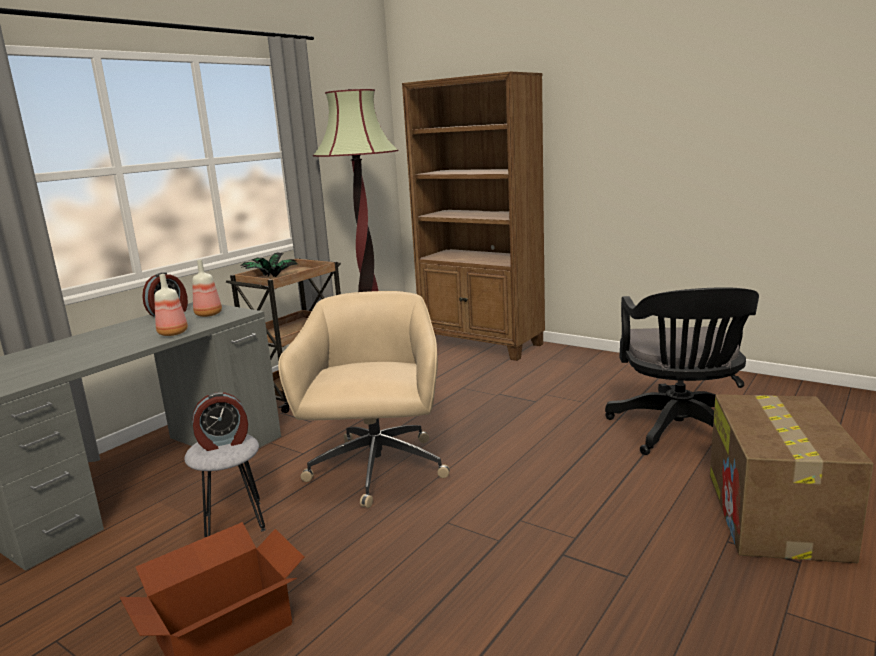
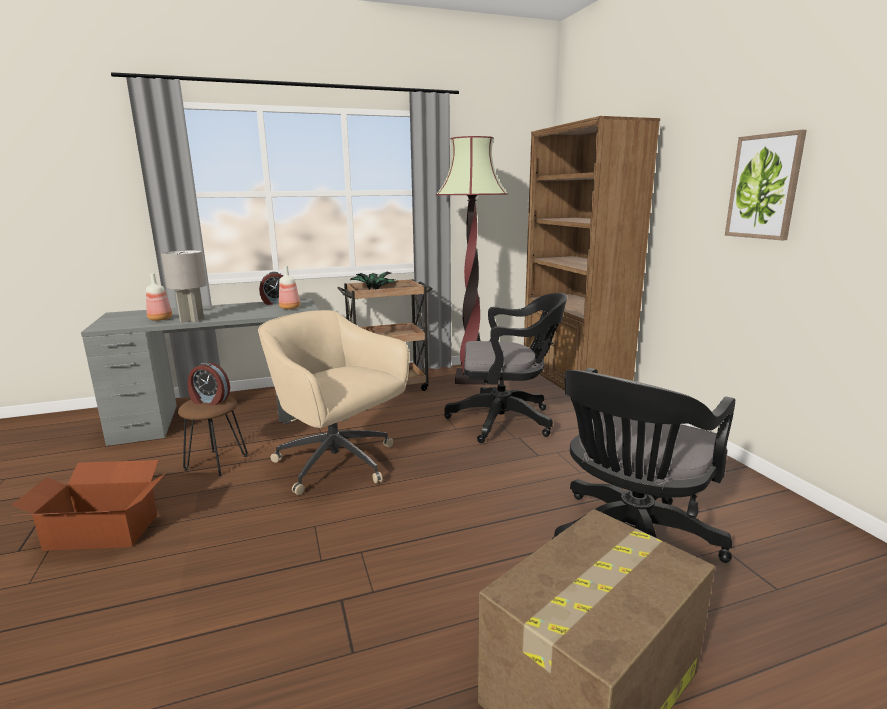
camera: 35 degrees right, 0 degrees up
bottle [154,274,188,336] -> bottle moved to [146,273,172,321]
grey stool [184,434,266,538] -> brown stool [178,396,247,476]
beige office chair [278,291,450,508] -> beige office chair turned 90 degrees counterclockwise [258,310,410,495]
none -> grey table lamp [161,250,207,322]
none -> black office chair [444,293,567,443]
none -> picture [725,130,807,240]

